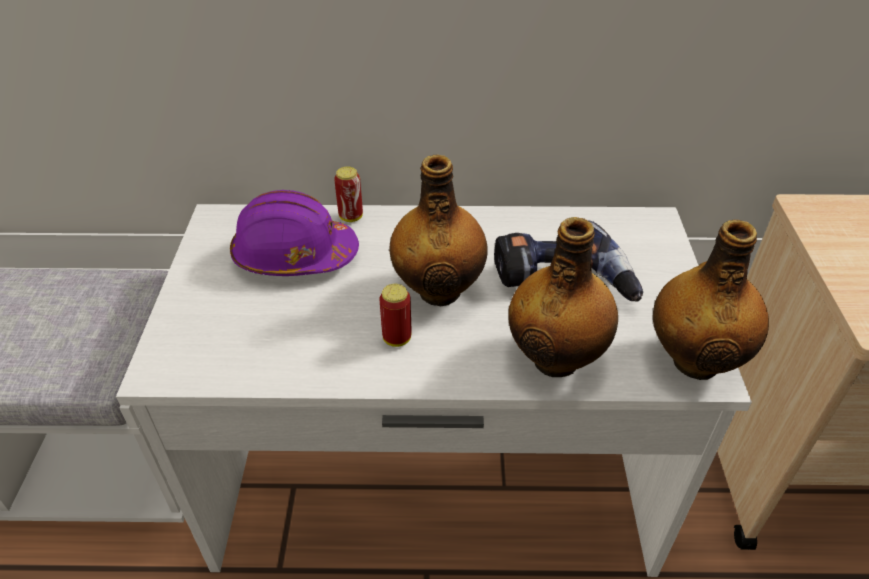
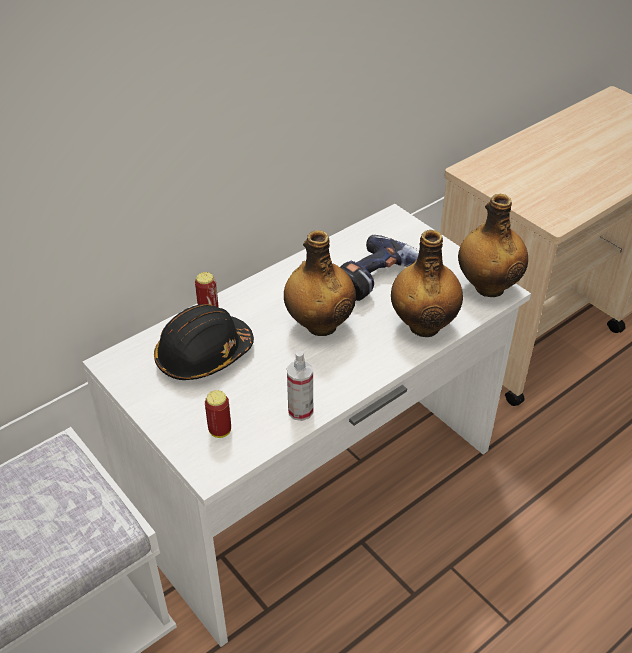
camera: 40 degrees left, 0 degrees up
purple hard hat [230,190,359,276] -> black hard hat [154,304,254,380]
can [379,284,411,347] -> can moved to [205,390,231,438]
none -> spray bottle [287,351,313,421]

